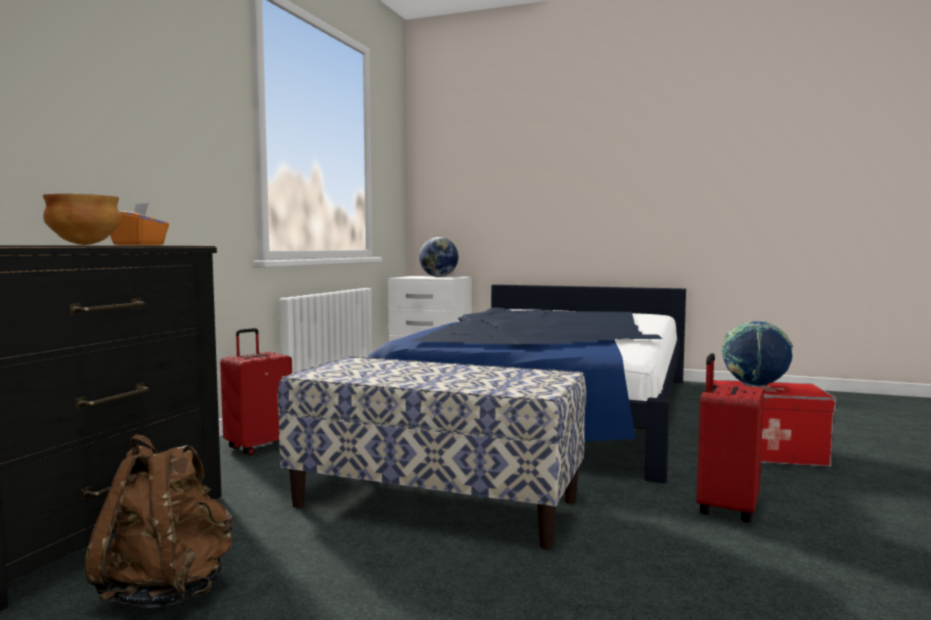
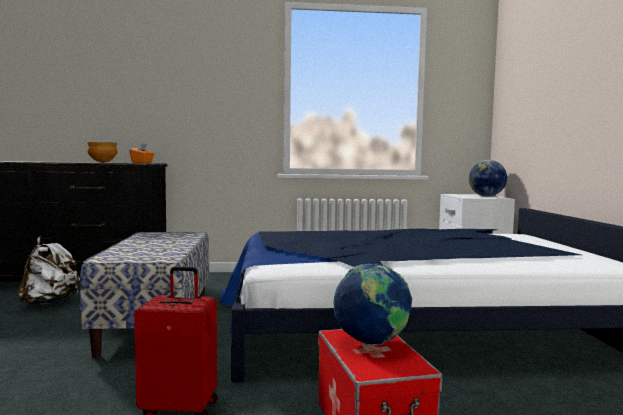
camera: 65 degrees right, 0 degrees up
brown backpack [84,434,233,608] -> white backpack [18,236,80,305]
red suitcase [220,328,292,456] -> none

